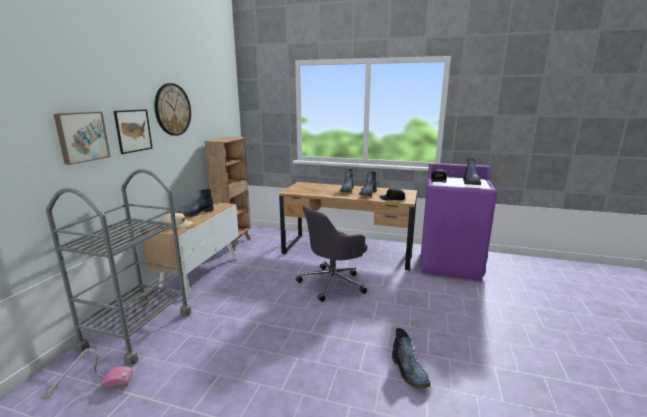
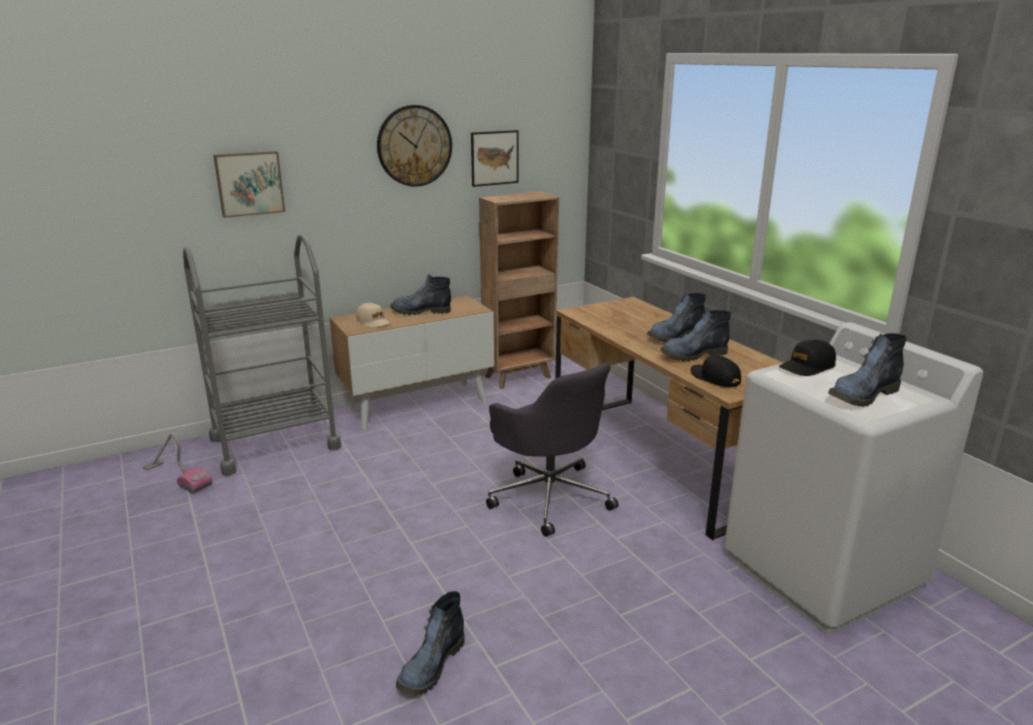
camera: 45 degrees right, 5 degrees up
picture [114,109,153,154] -> picture moved to [471,130,519,187]
grey office chair [296,205,367,302] -> grey office chair turned 135 degrees counterclockwise [486,363,618,537]
purple washing machine [420,163,497,281] -> white washing machine [724,322,983,635]

